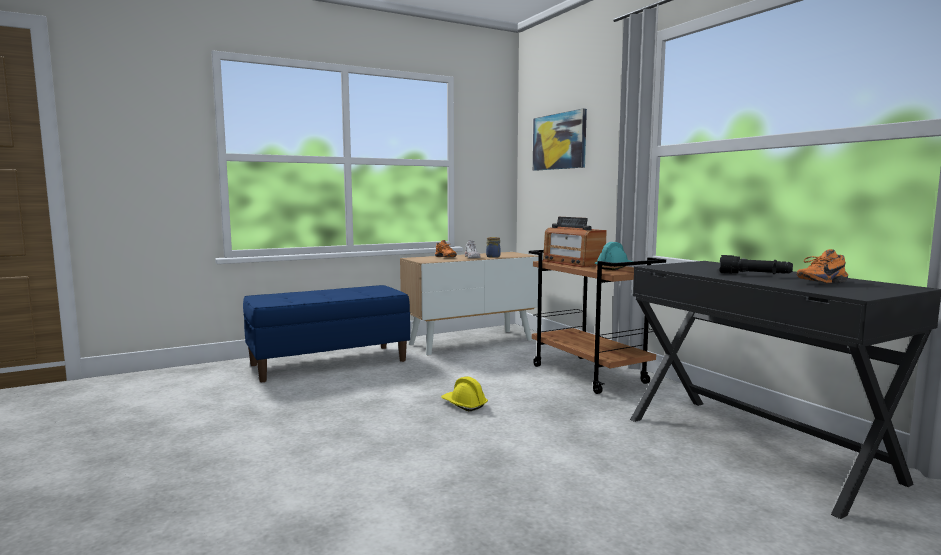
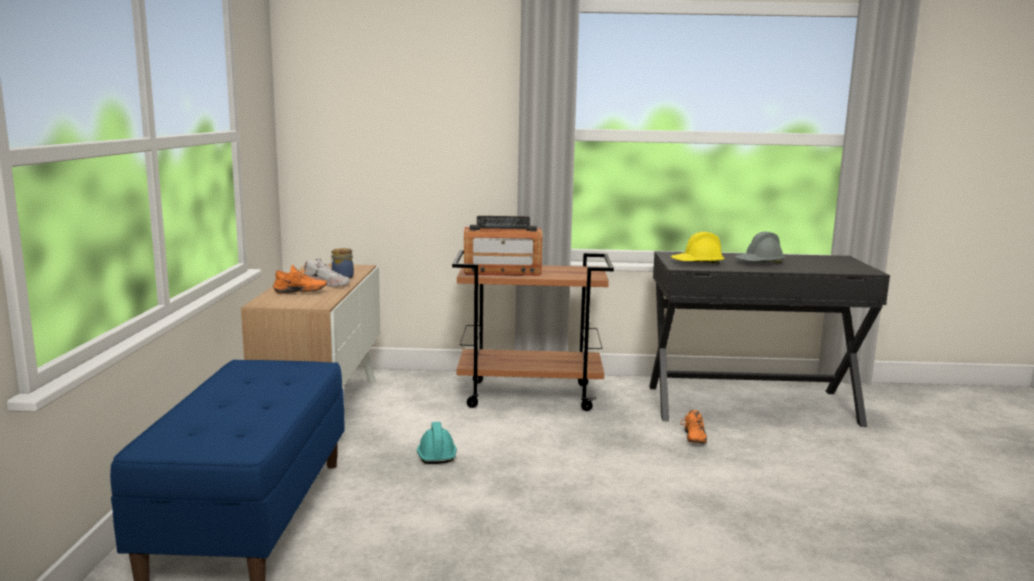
camera: 60 degrees left, 5 degrees up
yellow hard hat [441,376,488,411] -> yellow hard hat moved to [671,232,724,265]
picture [533,109,587,171] -> none
turquoise hard hat [595,242,633,270] -> turquoise hard hat moved to [417,422,457,464]
black flashlight [719,255,793,274] -> grey hard hat [735,232,786,264]
orange shoe [797,249,848,284] -> orange shoe moved to [680,410,707,444]

